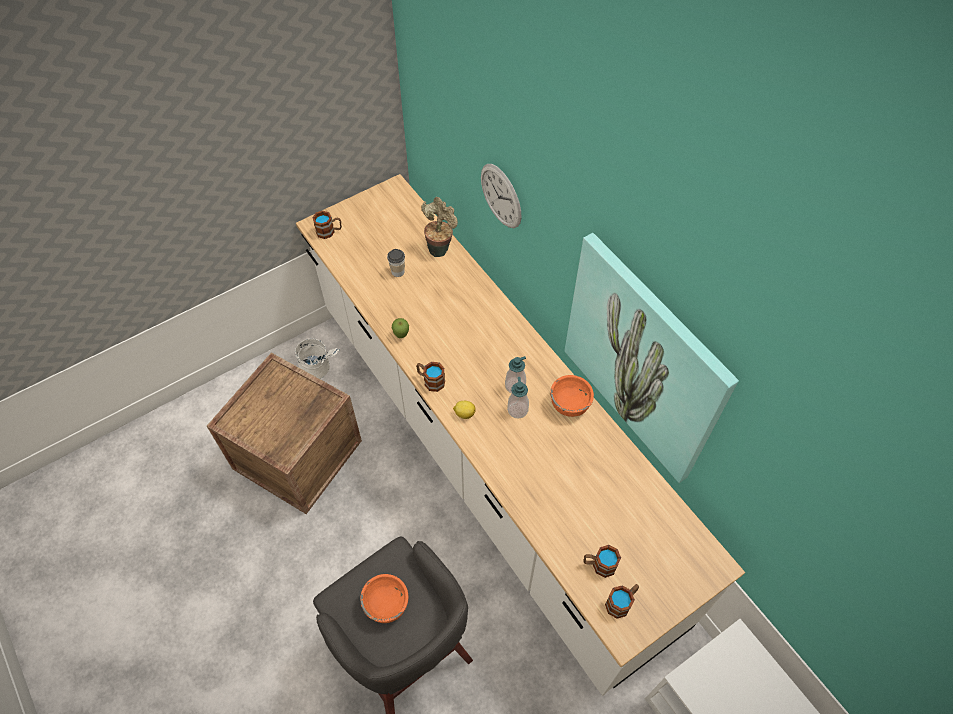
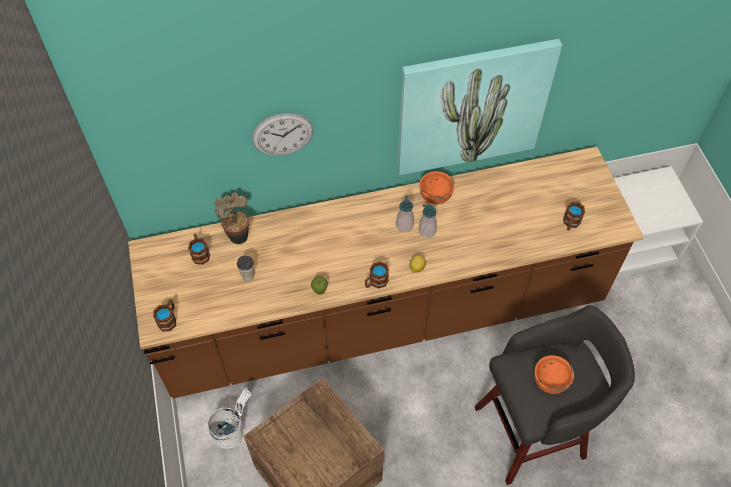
camera: 70 degrees left, 0 degrees up
white counter [296,174,745,696] -> brown counter [128,147,644,398]
mug [605,584,639,619] -> mug moved to [188,233,210,265]

